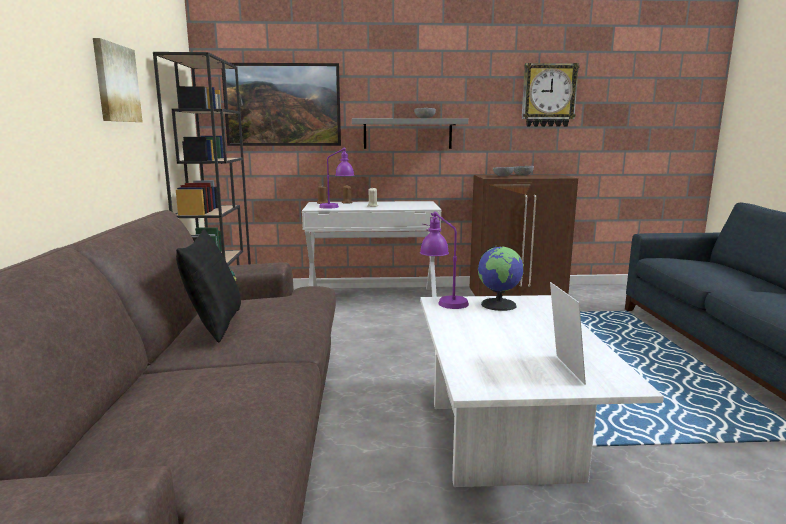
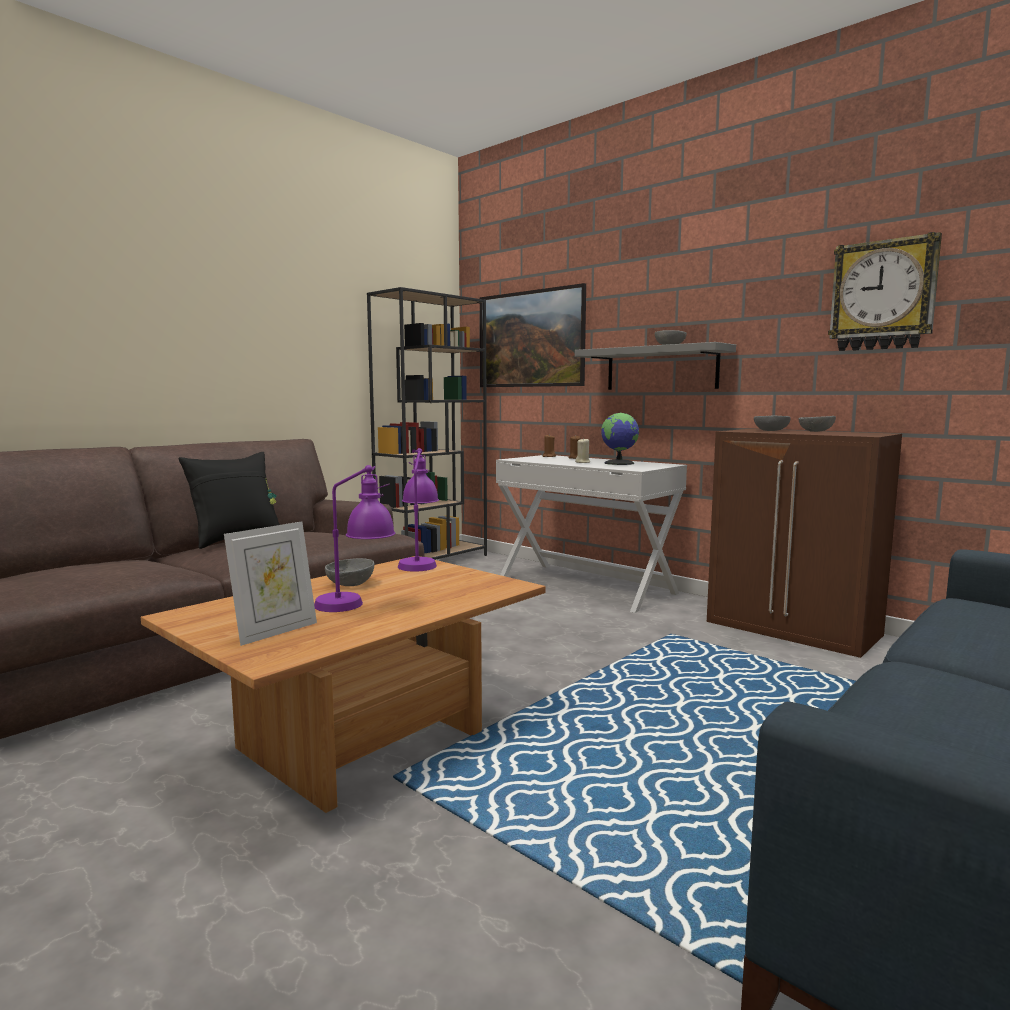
camera: 45 degrees right, 5 degrees down
picture [93,38,143,122] -> none
purple table lamp [319,148,354,209] -> purple table lamp moved to [314,465,395,612]
white coffee table [420,295,664,487] -> brown coffee table [141,556,546,813]
globe [478,246,524,311] -> globe moved to [601,412,639,465]
none -> grey bowl [325,558,374,586]

